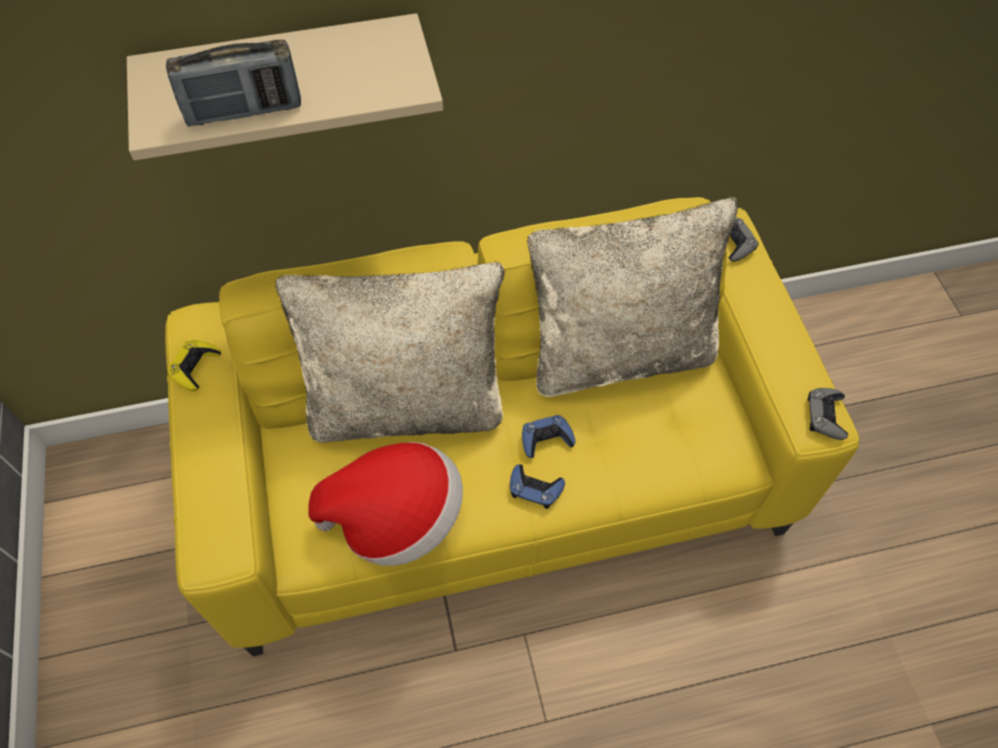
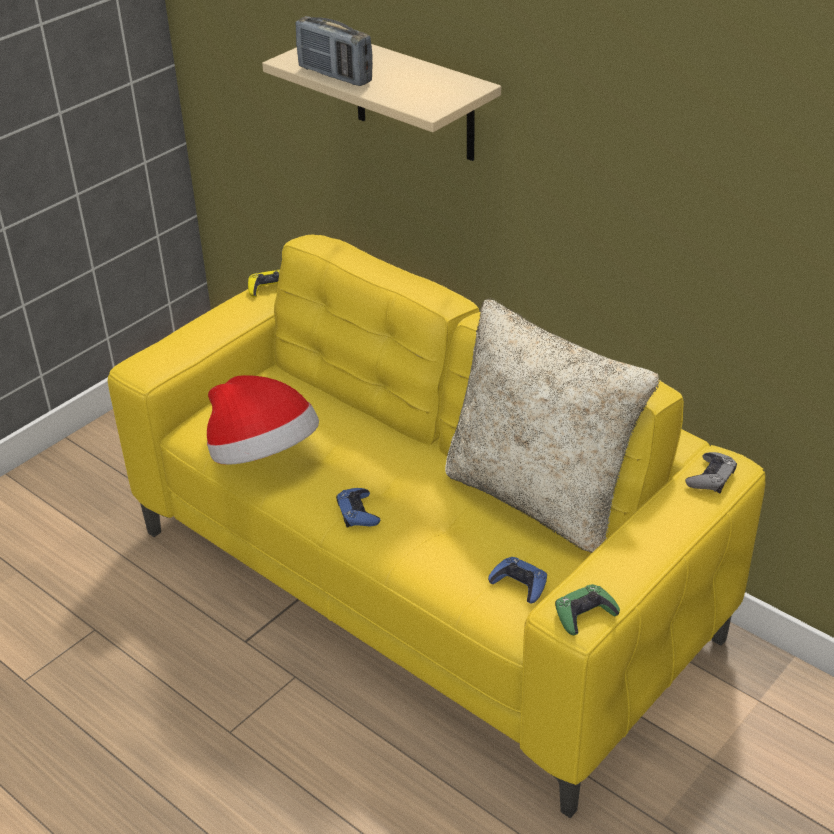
camera: 55 degrees right, 20 degrees down
beige pillow [275,261,505,443] -> none
blue game controller [522,415,575,458] -> blue game controller moved to [488,557,547,604]
grey game controller [808,388,848,440] -> green game controller [555,584,620,635]

